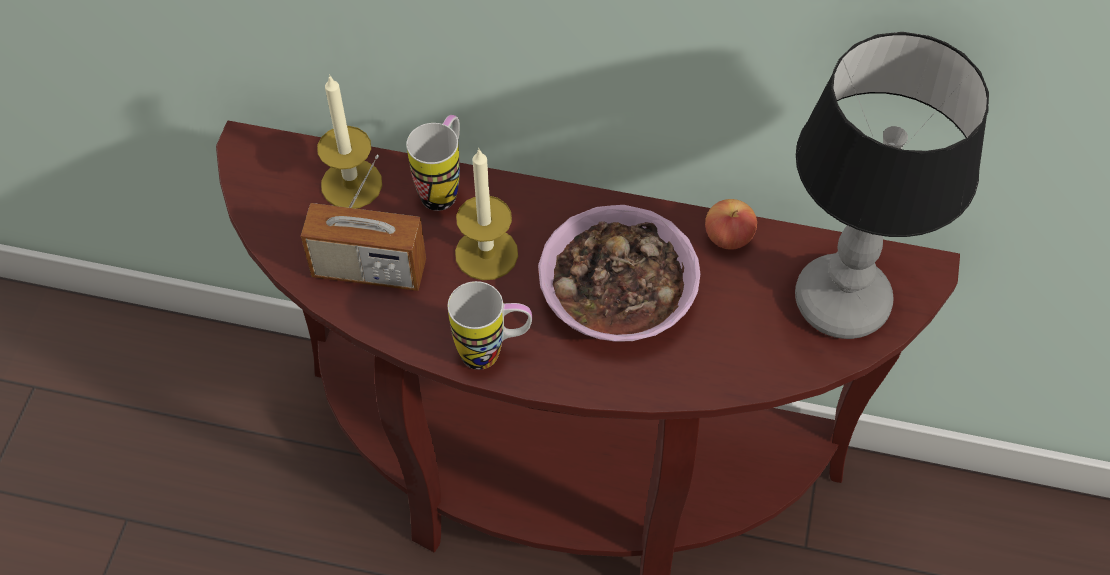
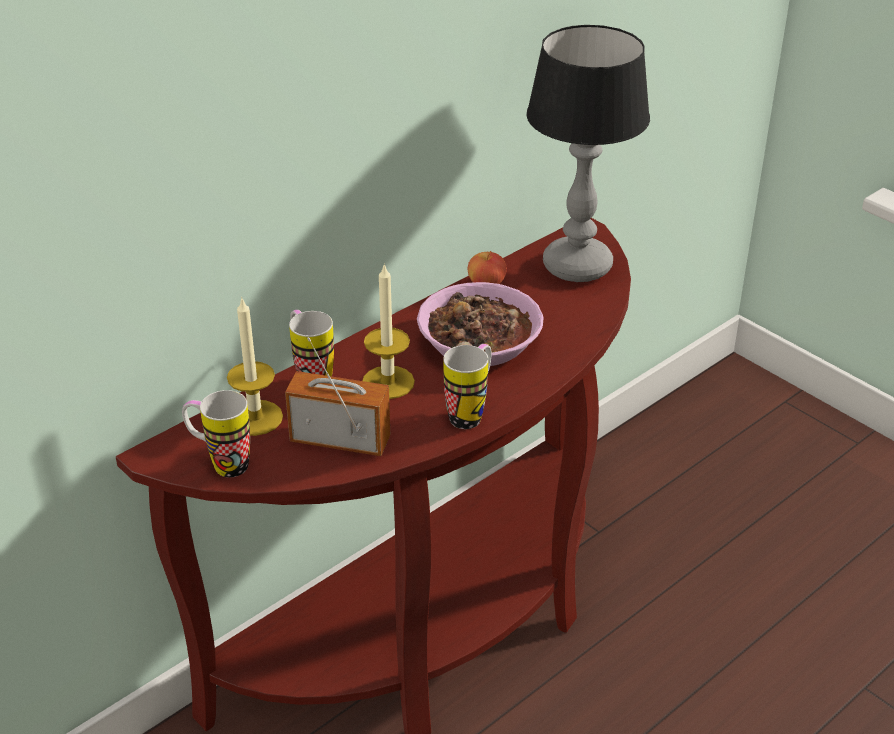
camera: 55 degrees left, 20 degrees down
radio [301,155,426,291] -> radio turned 120 degrees counterclockwise [285,337,390,456]
none -> mug [182,390,250,477]

